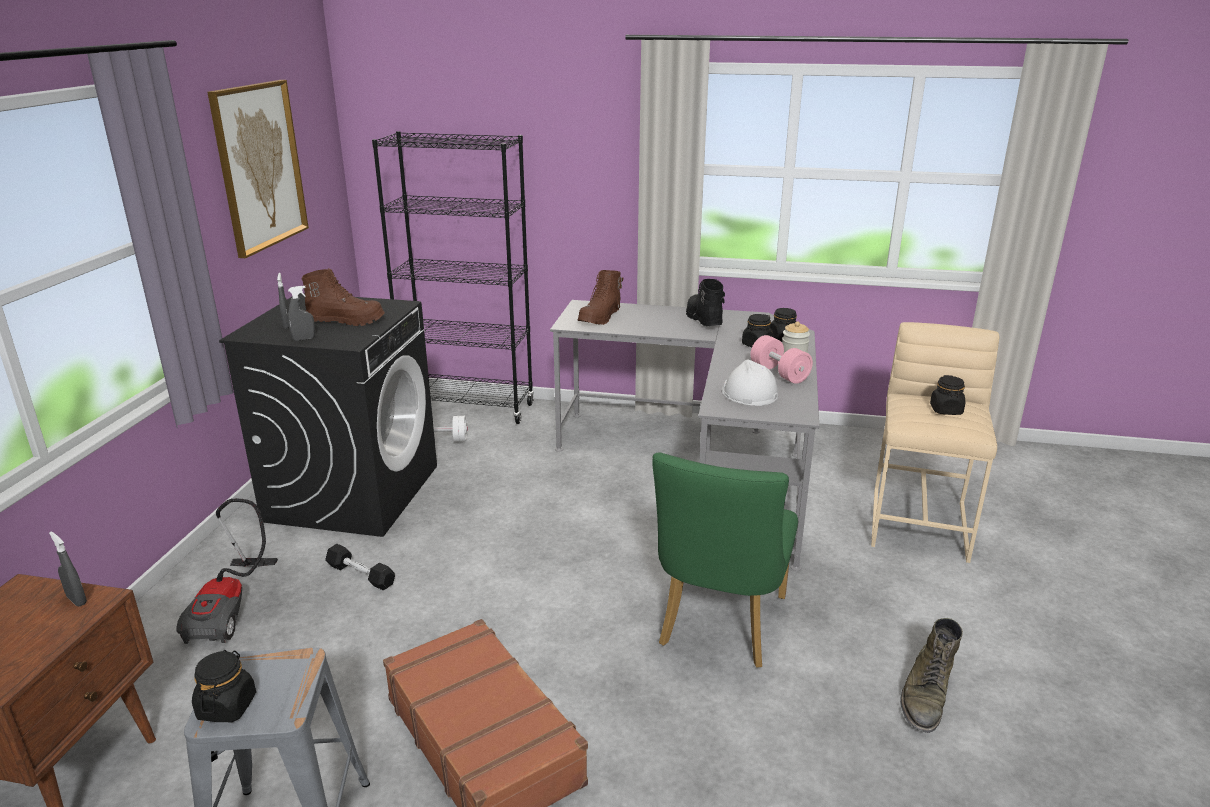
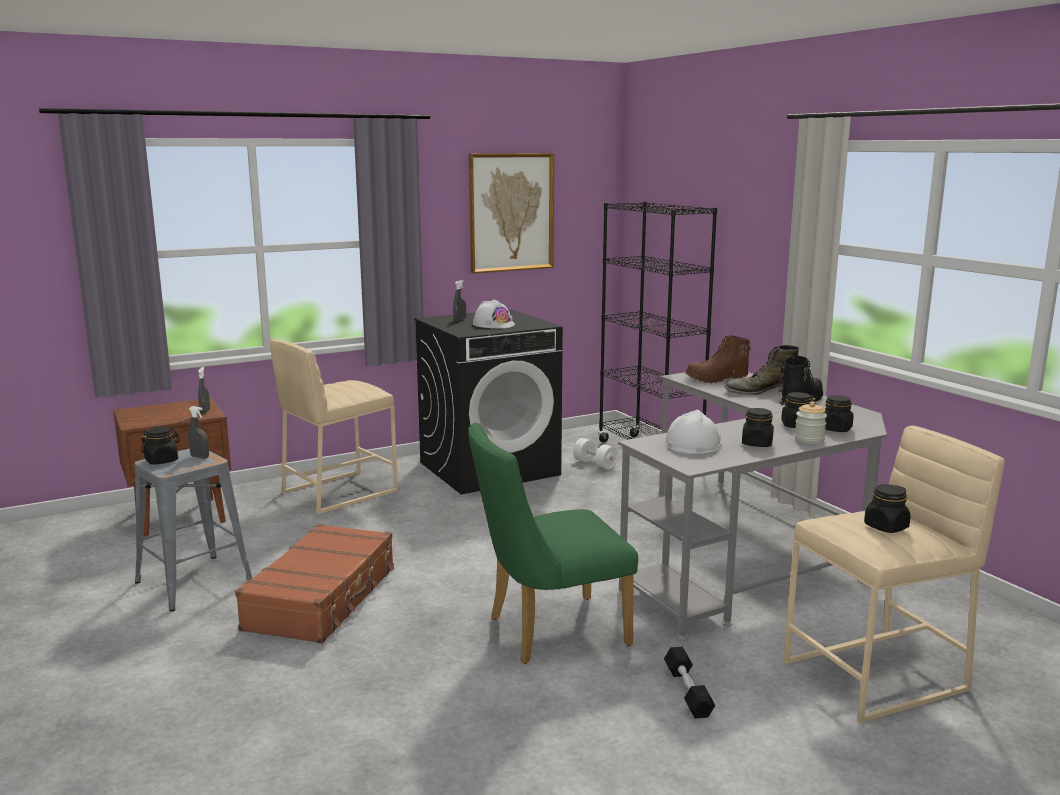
camera: 50 degrees right, 10 degrees down
vacuum cleaner [176,498,278,644] -> beige stool [270,339,398,514]
grey spray bottle [288,286,315,341] -> grey spray bottle moved to [188,406,209,459]
brown boot [302,268,385,326] -> white hard hat [473,300,515,329]
black dumbbell [325,544,395,590] -> black dumbbell moved to [664,647,715,719]
pink dumbbell [750,335,813,384] -> black jar [742,408,774,447]
green boot [900,618,963,733] -> green boot moved to [725,345,799,395]

